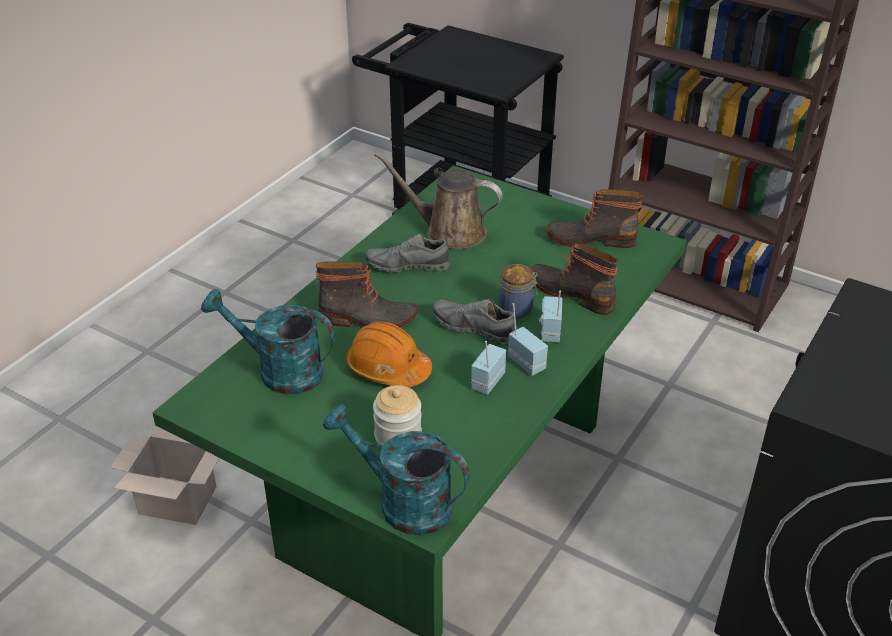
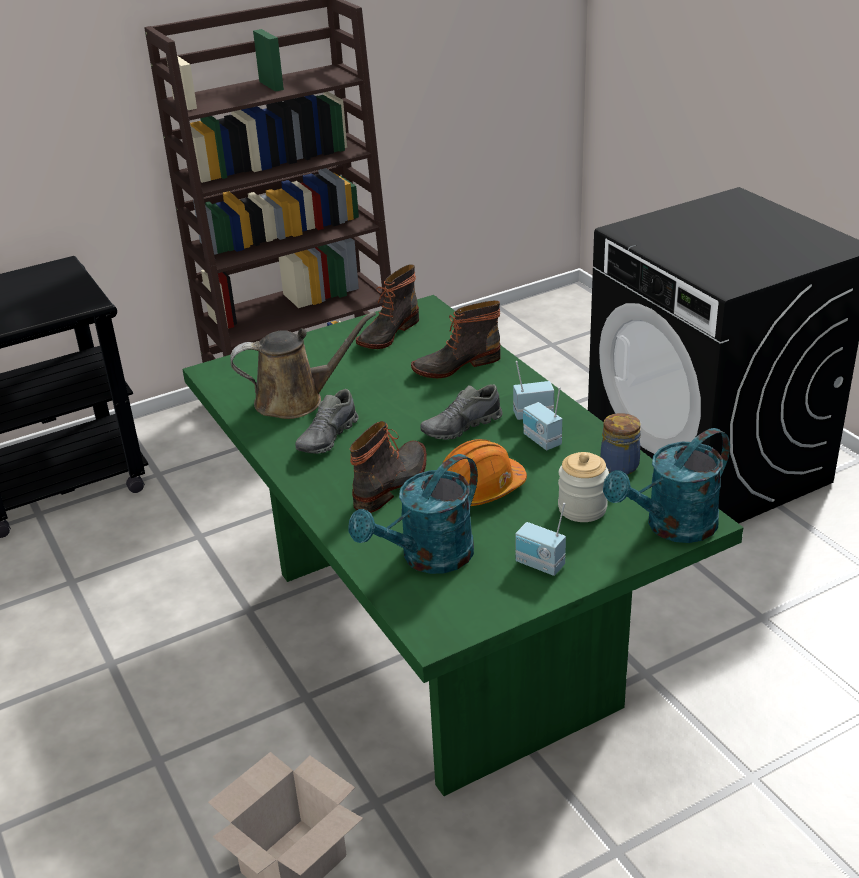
camera: 60 degrees left, 5 degrees down
brown watering can [374,152,503,249] -> brown watering can turned 150 degrees counterclockwise [230,312,376,419]
jar [499,264,538,319] -> jar moved to [600,413,641,475]
radio [539,291,562,342] -> radio moved to [515,503,566,576]

